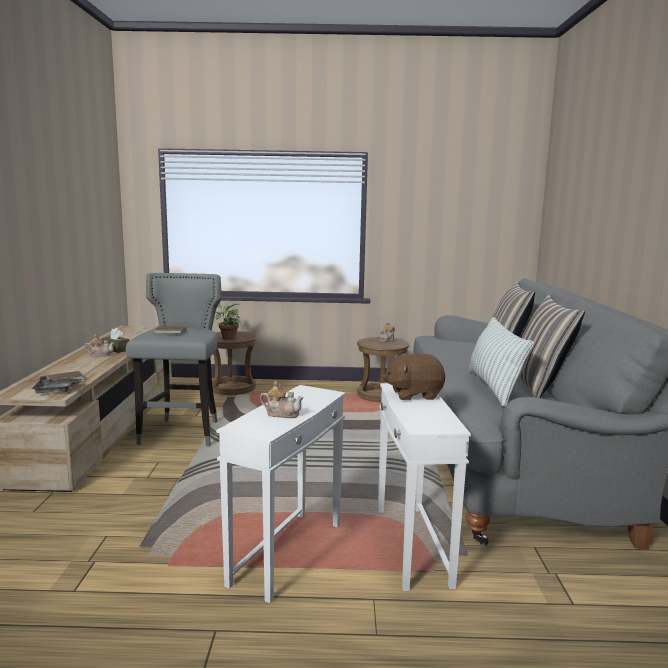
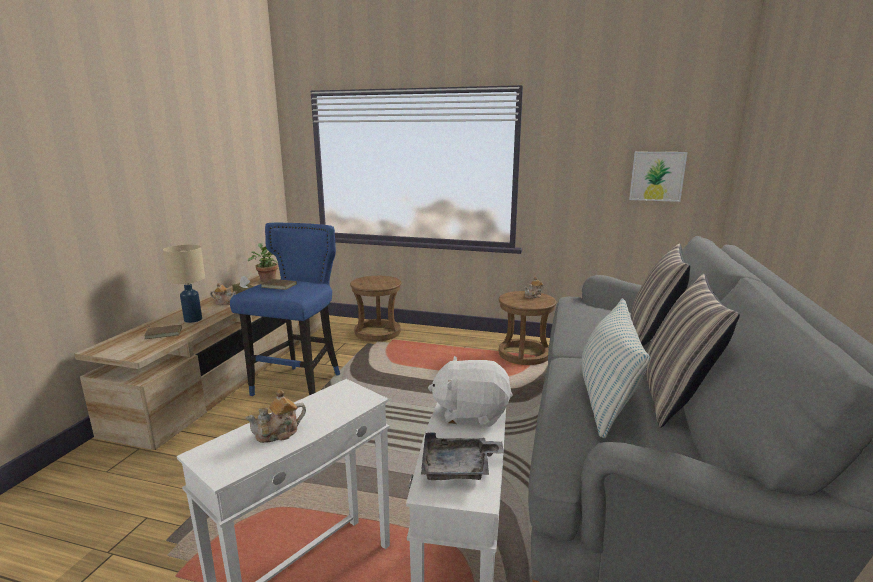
camera: 15 degrees right, 5 degrees up
grey tray [32,376,85,393] -> grey tray moved to [421,432,504,480]
grey stool [126,273,222,446] -> blue stool [230,223,340,396]
potted plant [215,303,241,340] -> potted plant moved to [248,243,278,282]
teapot [260,381,304,418] -> teapot turned 120 degrees clockwise [245,389,306,443]
brown plush toy [382,353,445,400] -> white plush toy [428,356,513,427]
none -> beige table lamp [163,245,205,323]
none -> picture [629,152,688,202]

